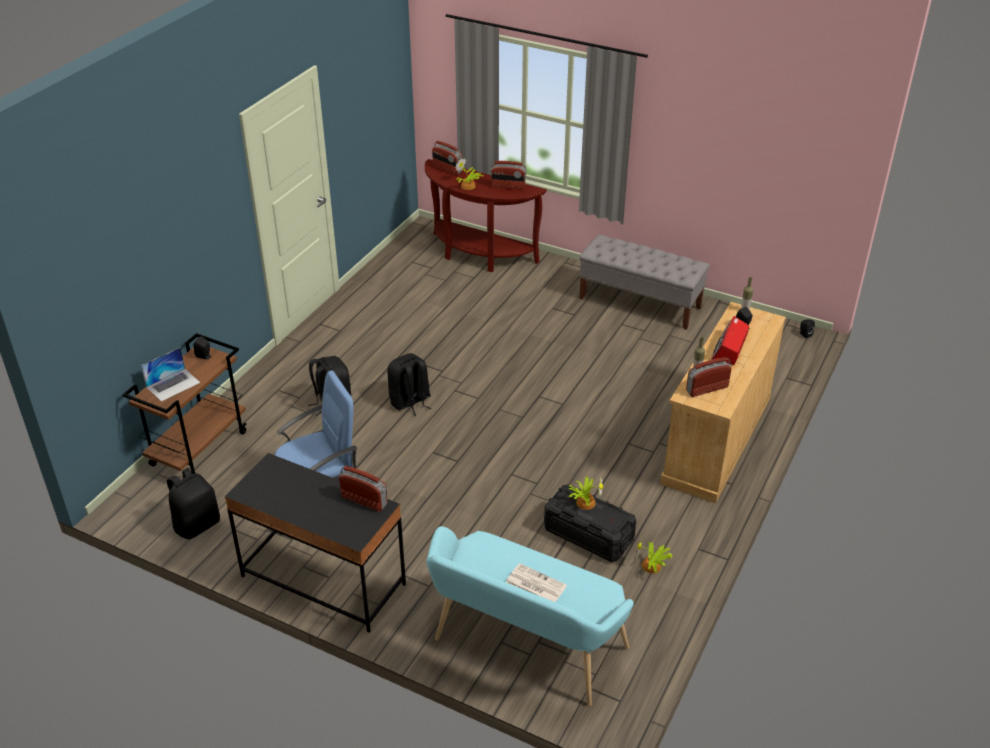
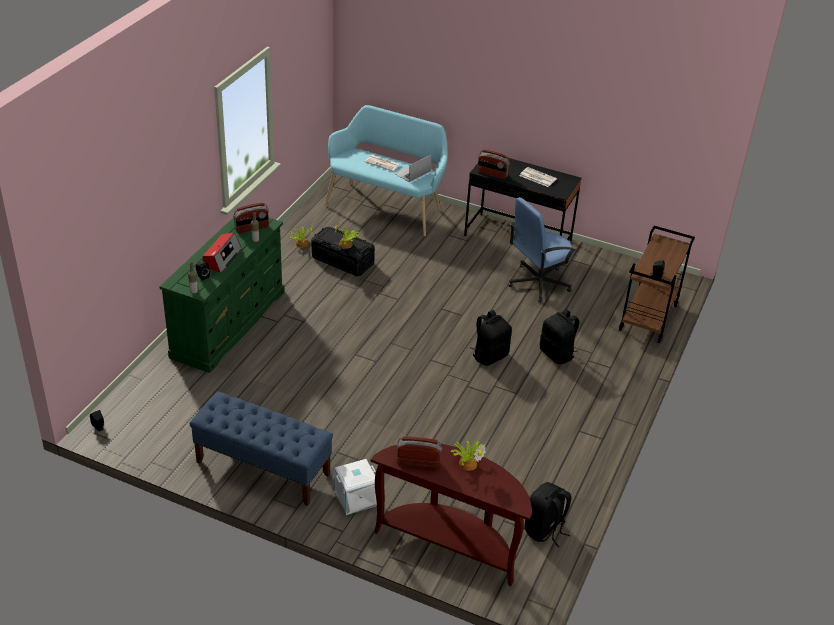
camera: 175 degrees right, 0 degrees up
laptop [141,347,200,402] -> laptop moved to [394,154,432,182]
black backpack [167,468,220,539] -> black backpack moved to [525,482,571,547]
radio [432,141,463,175] -> none
grey bench [579,234,709,330] -> blue bench [189,391,333,506]
beige dresser [660,302,786,503] -> green dresser [159,218,285,373]
none -> white storage box [334,459,377,515]
none -> newspaper [519,167,557,187]

